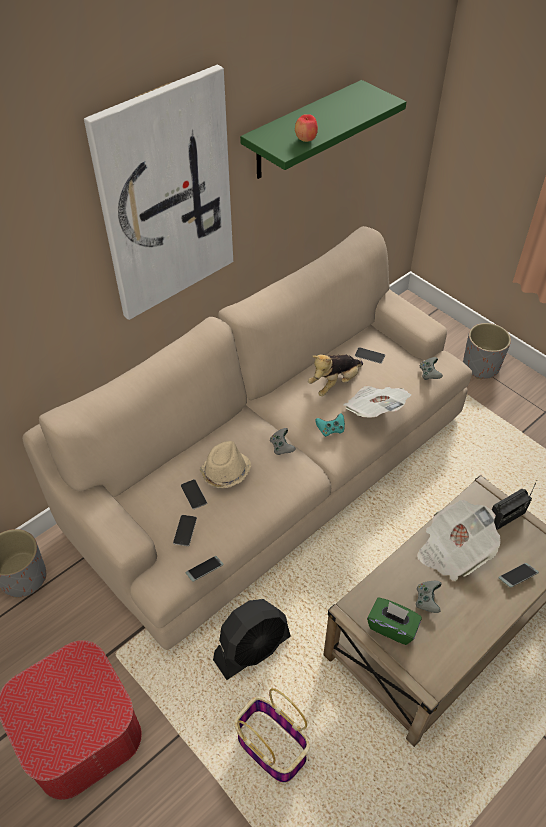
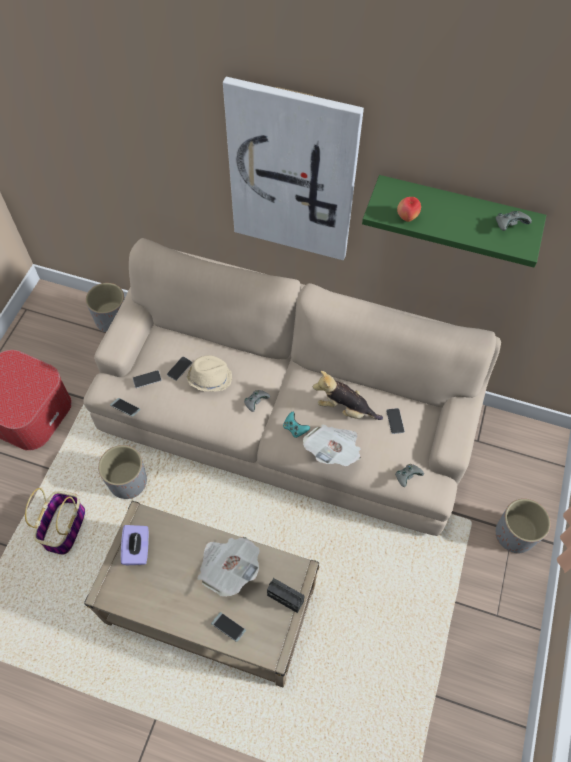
camera: 60 degrees right, 10 degrees up
black fan [213,599,291,680] -> grey planter [98,445,147,499]
green tissue box [367,597,422,645] -> purple tissue box [121,525,149,565]
grey game controller [416,581,442,613] -> grey game controller moved to [495,211,532,231]

